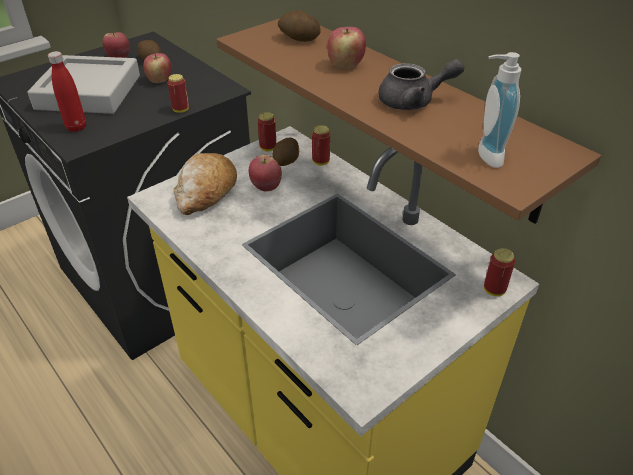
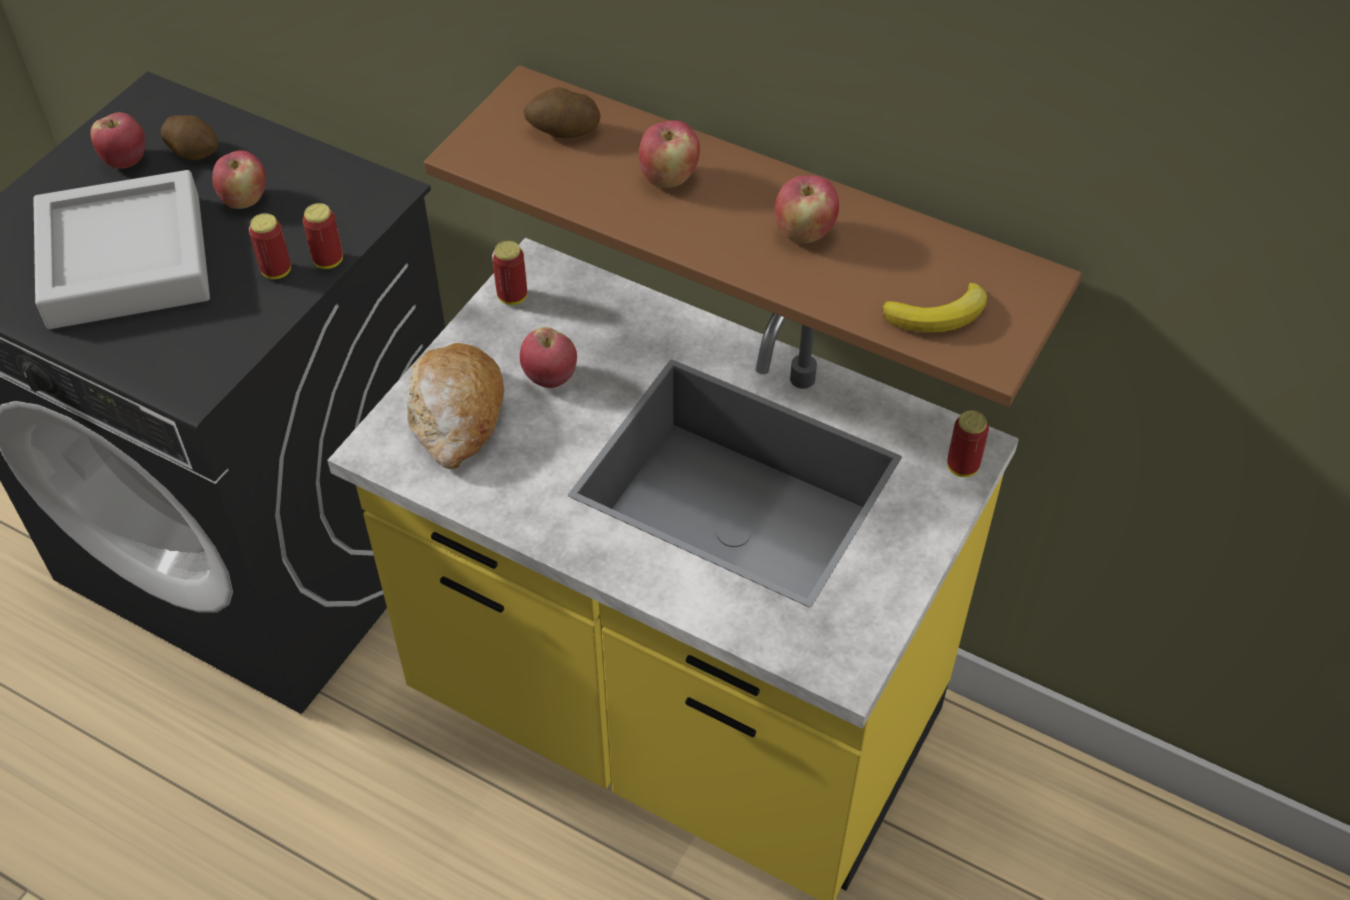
camera: 20 degrees left, 10 degrees up
red bottle [48,51,86,132] -> none
potato [273,138,299,166] -> none
can [312,125,330,166] -> can moved to [249,213,291,279]
grey teapot [378,59,464,110] -> apple [775,176,839,243]
soap dispenser [478,52,521,168] -> banana [882,282,987,332]

